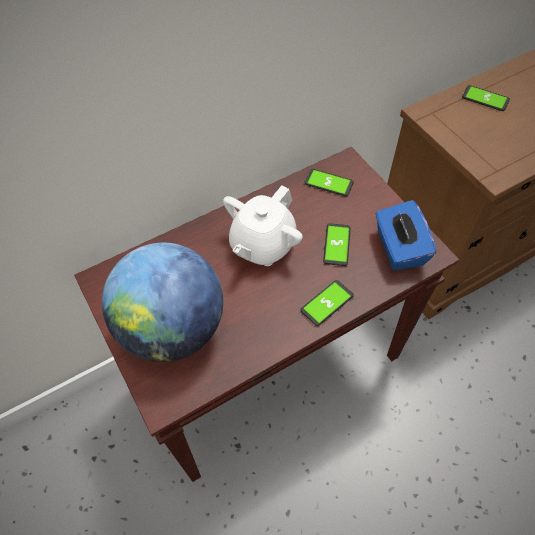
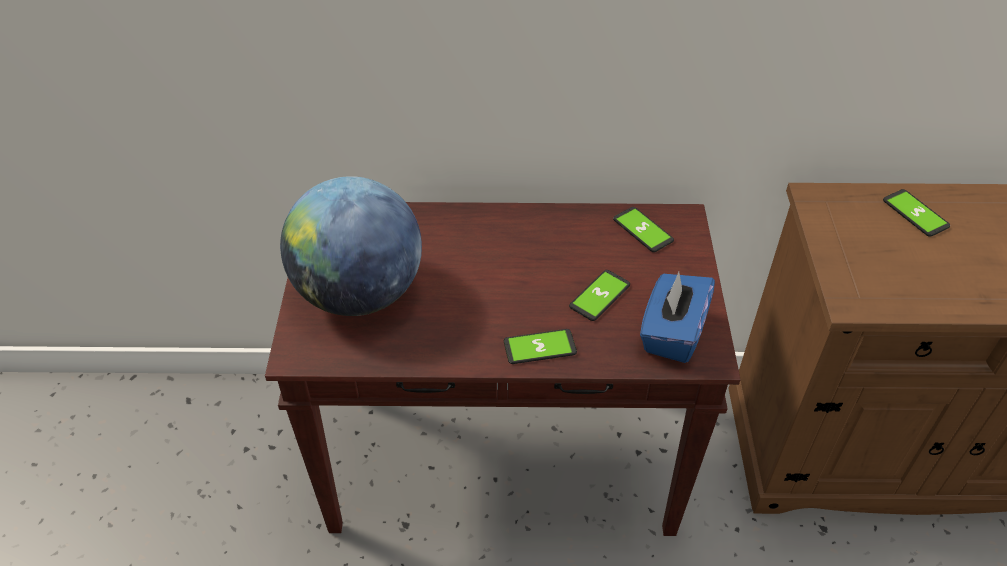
camera: 30 degrees right, 10 degrees down
white teapot [223,185,303,266] -> none

